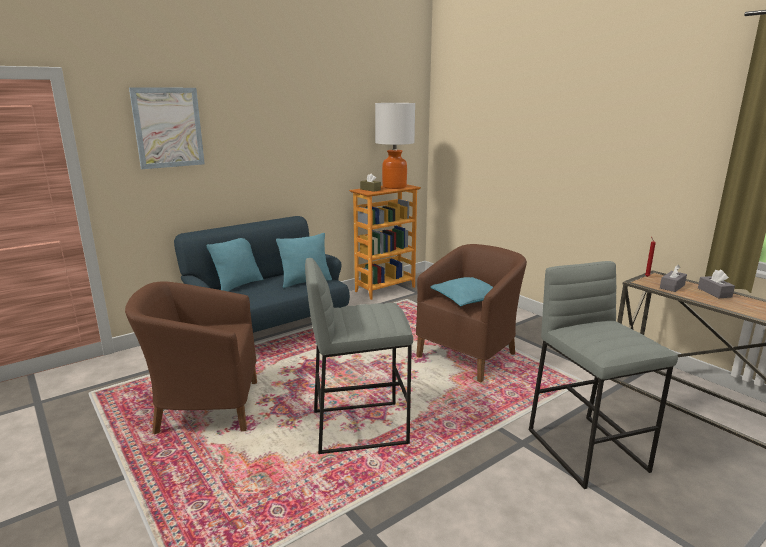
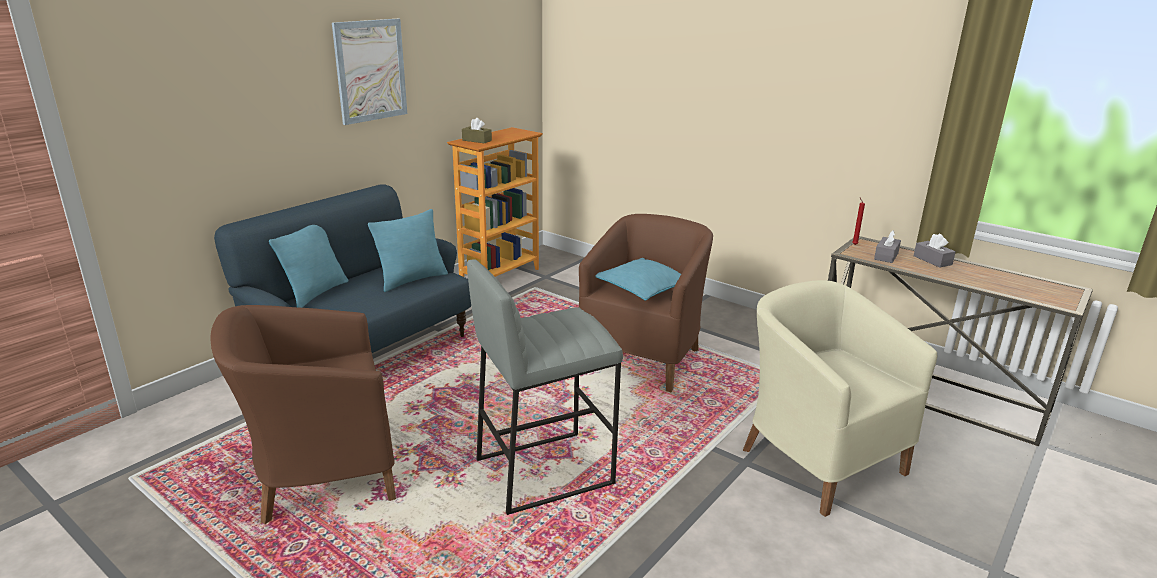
camera: 15 degrees left, 5 degrees up
picture [129,87,205,169] -> picture moved to [332,19,407,125]
table lamp [375,103,415,189] -> none
grey stool [529,261,678,489] -> beige armchair [743,280,937,517]

